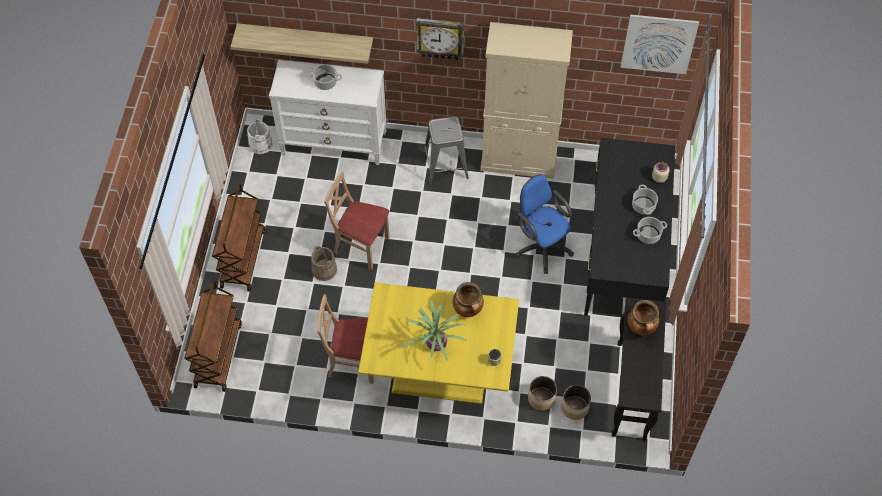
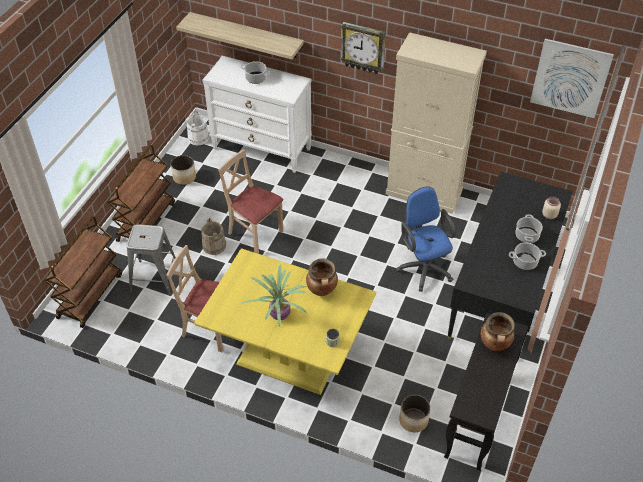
camera: 15 degrees right, 10 degrees down
grey stool [423,117,469,184] -> grey stool moved to [127,224,176,295]
planter [528,376,557,411] -> planter moved to [171,155,196,185]

